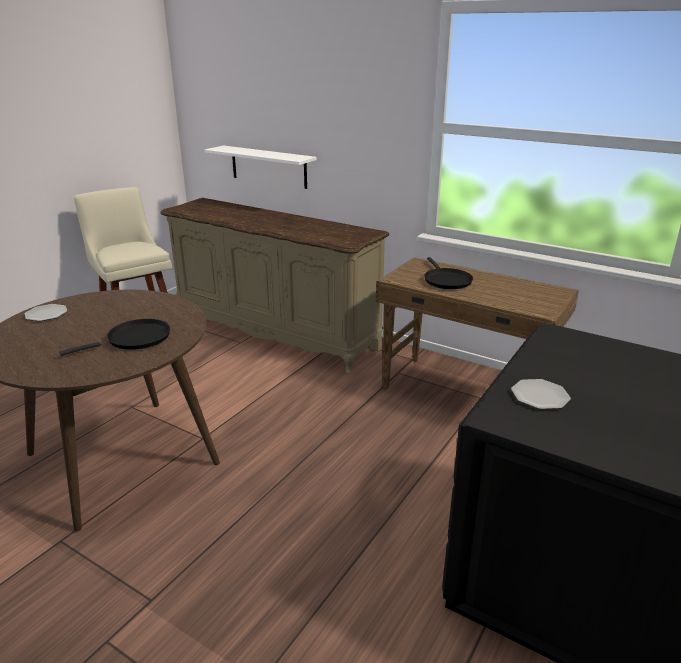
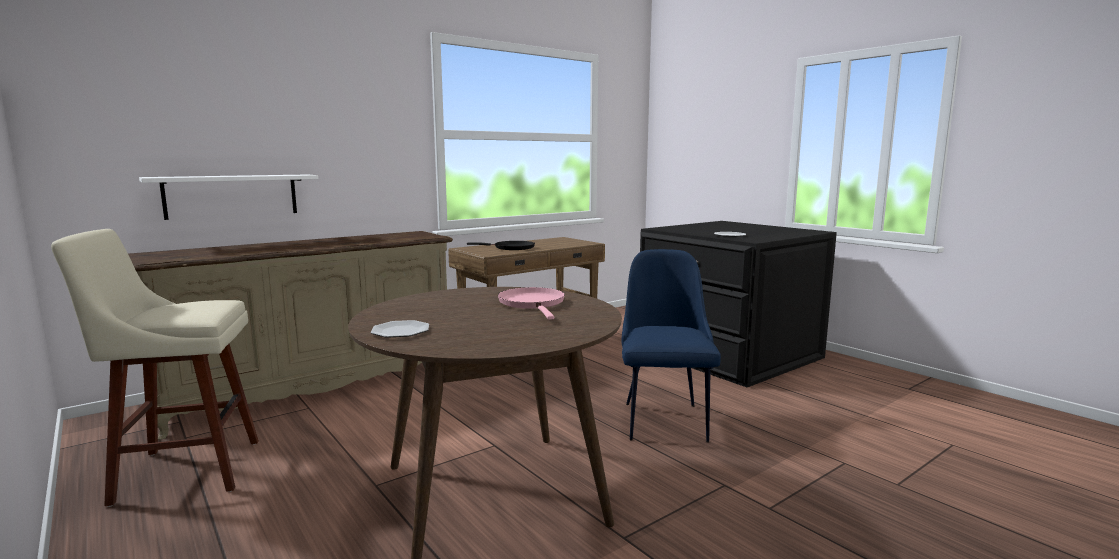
camera: 70 degrees left, 15 degrees down
black frying pan [59,319,170,356] -> pink frying pan [498,287,565,320]
none -> blue chair [622,249,721,443]

